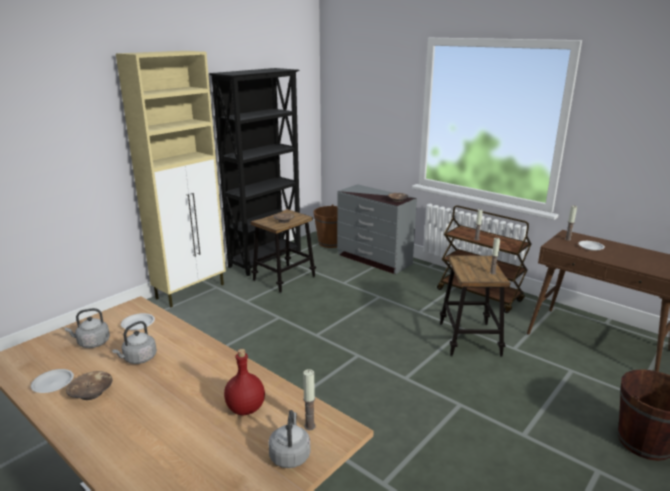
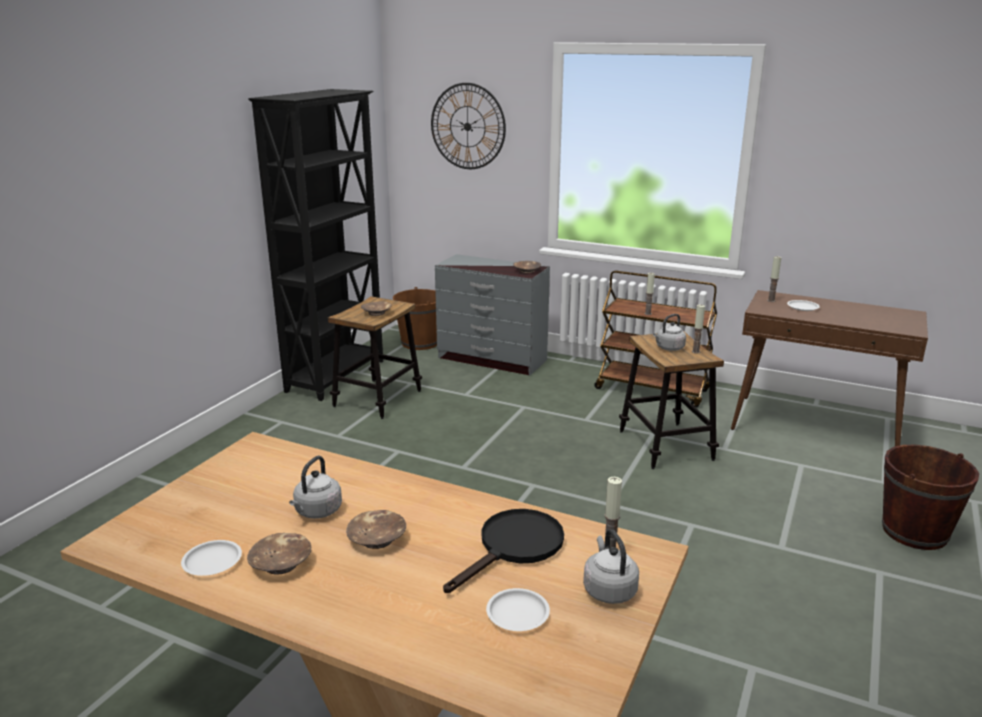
camera: 15 degrees left, 0 degrees up
grey kettle [65,308,110,348] -> grey kettle moved to [653,314,686,351]
beige cabinet [116,51,226,307] -> none
white plate [121,313,155,330] -> white plate moved to [486,588,550,631]
red bottle [224,349,265,415] -> black frying pan [443,509,564,593]
none -> brown bowl [346,510,406,549]
none -> wall clock [431,83,506,169]

